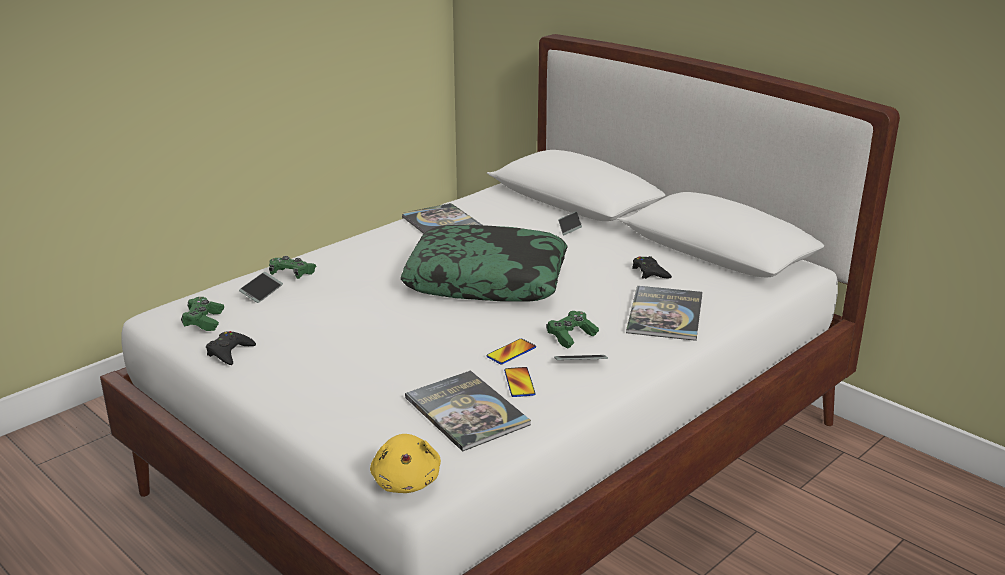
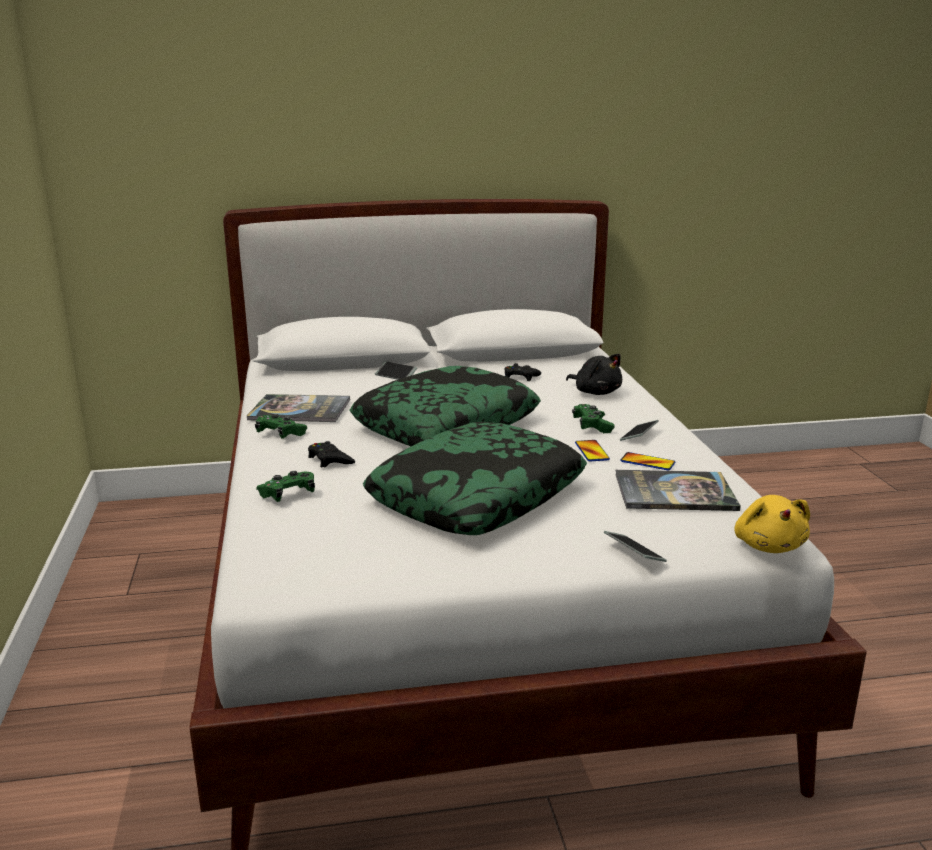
camera: 55 degrees left, 5 degrees down
green game controller [181,297,224,331] -> green game controller moved to [255,414,307,439]
black game controller [206,331,256,365] -> black game controller moved to [308,441,355,467]
phone [239,272,283,303] -> phone moved to [604,531,667,562]
yellow plush toy [370,434,441,493] -> yellow plush toy turned 60 degrees clockwise [734,495,810,553]
book [626,286,703,341] -> black plush toy [566,354,622,395]
none -> pillow [363,422,587,535]

